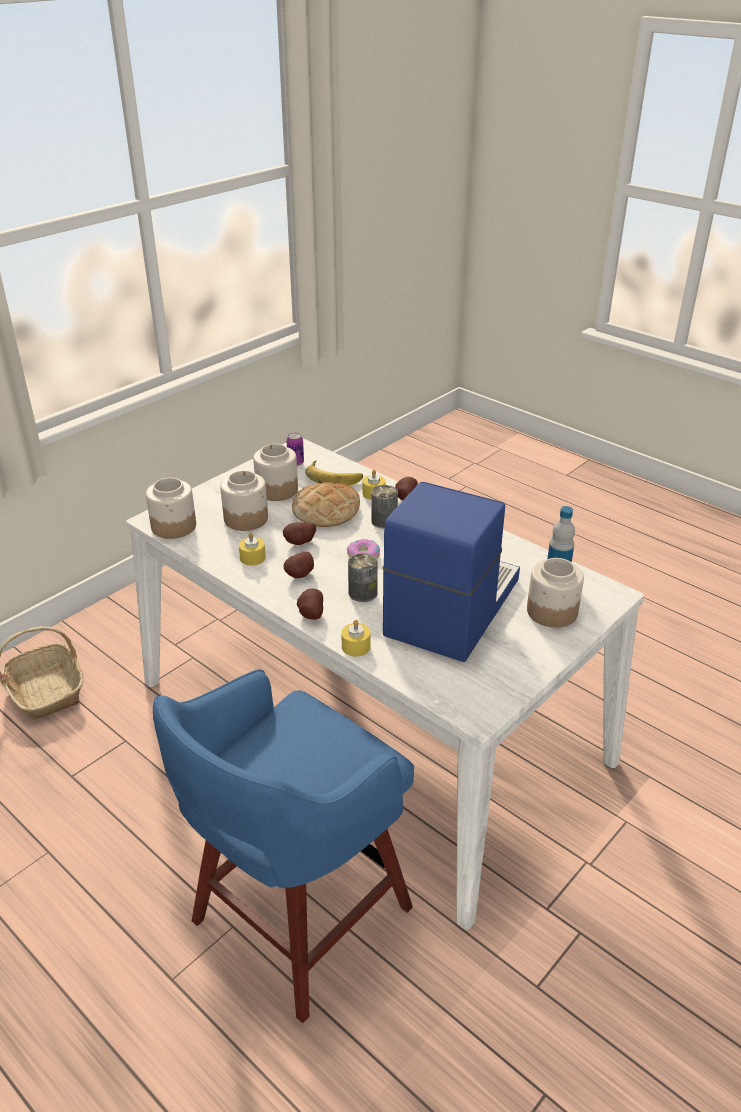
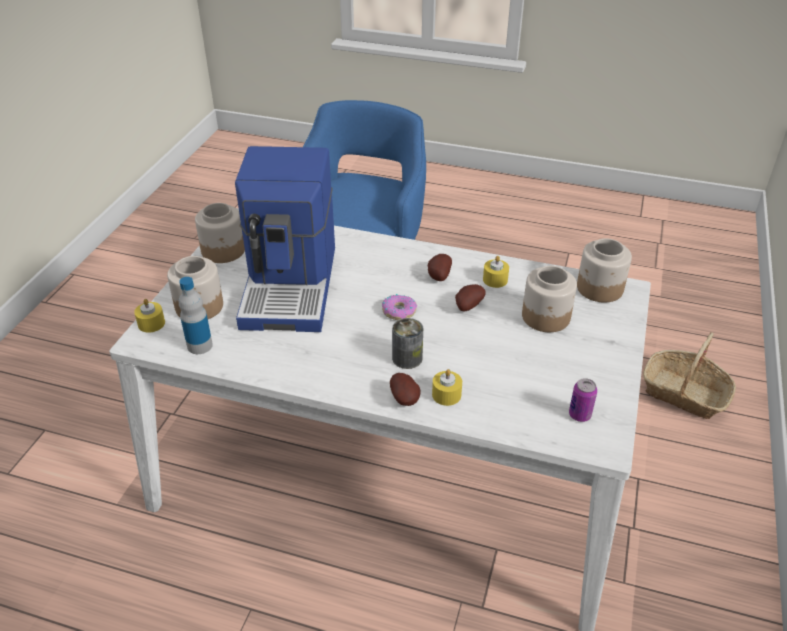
camera: 155 degrees right, 5 degrees up
jar [253,444,298,501] -> jar moved to [195,203,245,263]
bread [292,482,360,527] -> none
potato [297,588,323,620] -> none
banana [305,460,363,485] -> none
yellow candle [341,620,371,657] -> yellow candle moved to [134,299,165,333]
can [348,553,378,602] -> none

